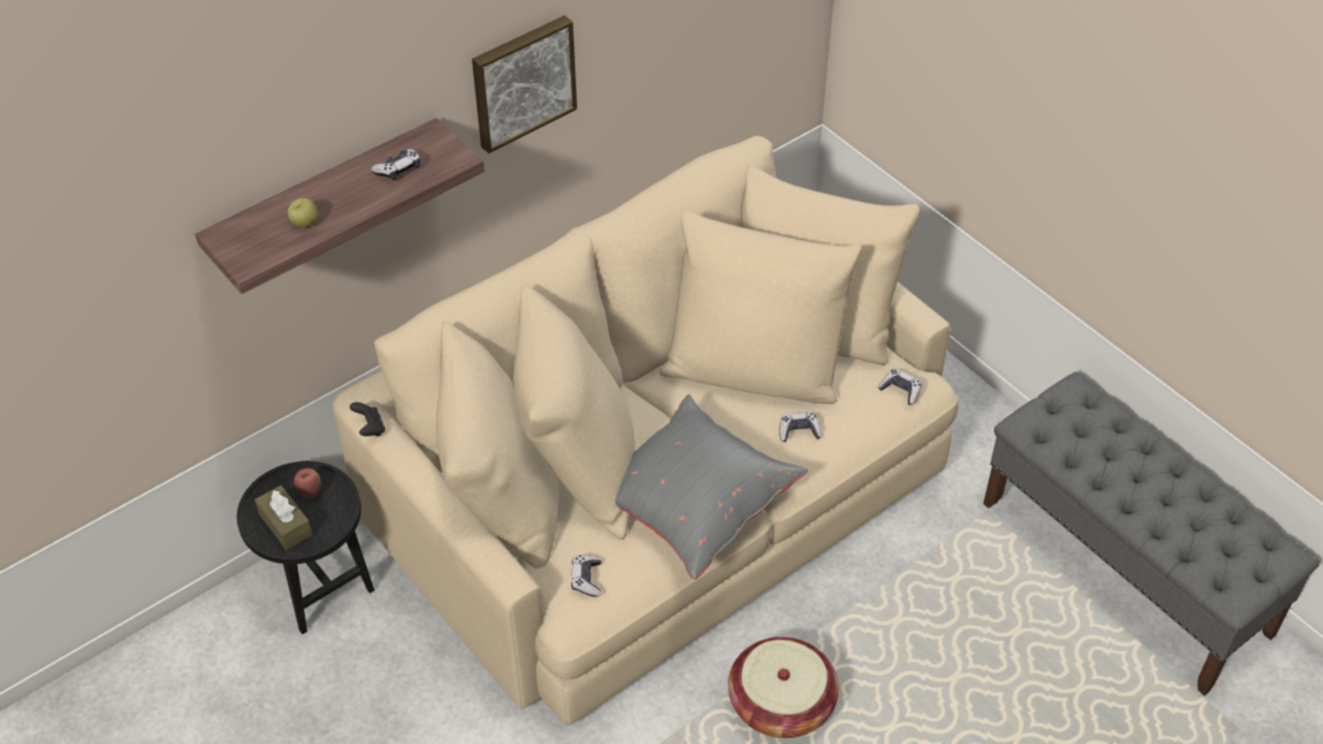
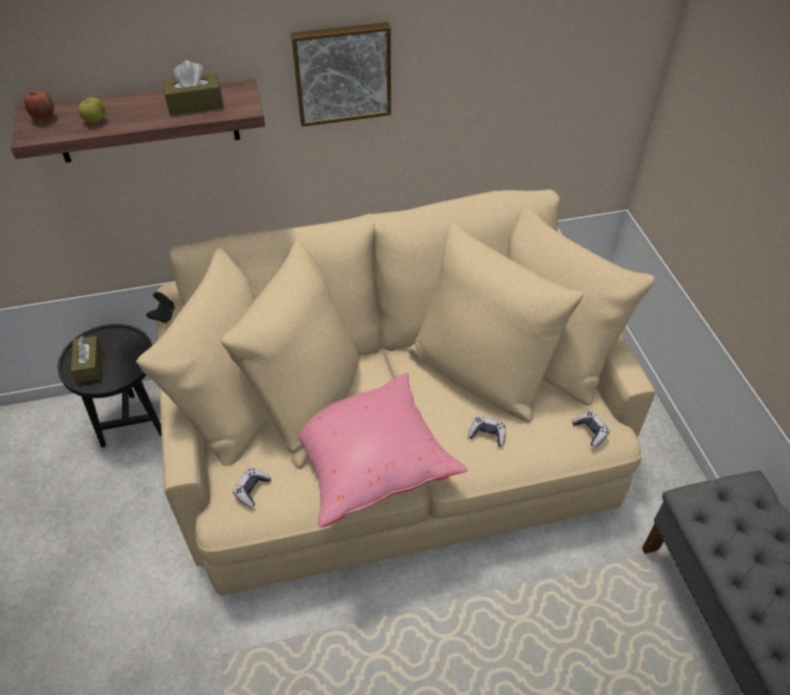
camera: 25 degrees right, 0 degrees up
apple [293,468,321,498] -> apple moved to [24,91,54,121]
game controller [371,149,420,181] -> brown tissue box [163,60,223,115]
grey pillow [615,395,808,580] -> pink pillow [298,372,468,528]
basket [728,637,839,738] -> none

